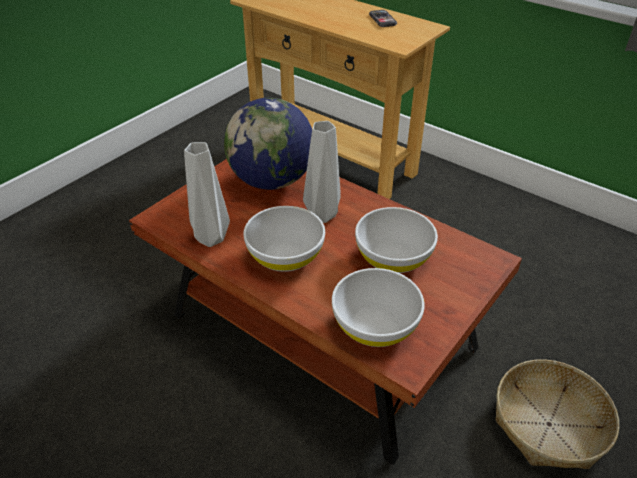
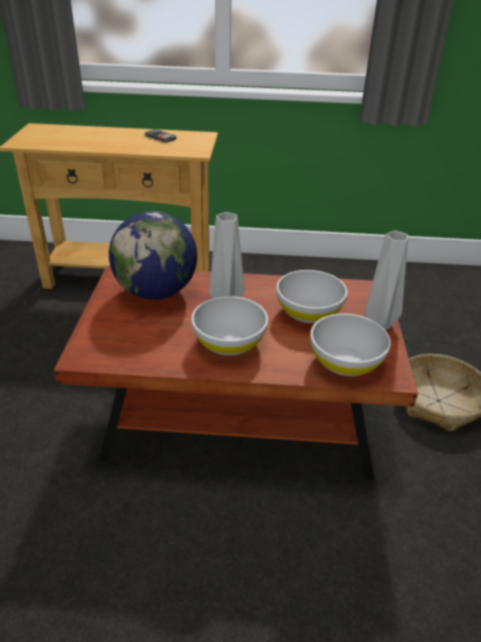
camera: 35 degrees left, 5 degrees down
grey vase [184,142,230,247] -> grey vase moved to [364,231,408,330]

